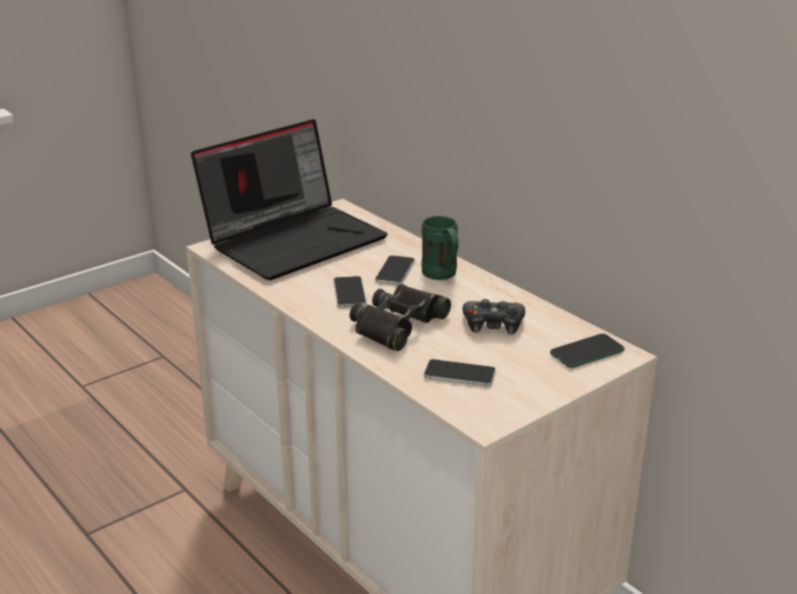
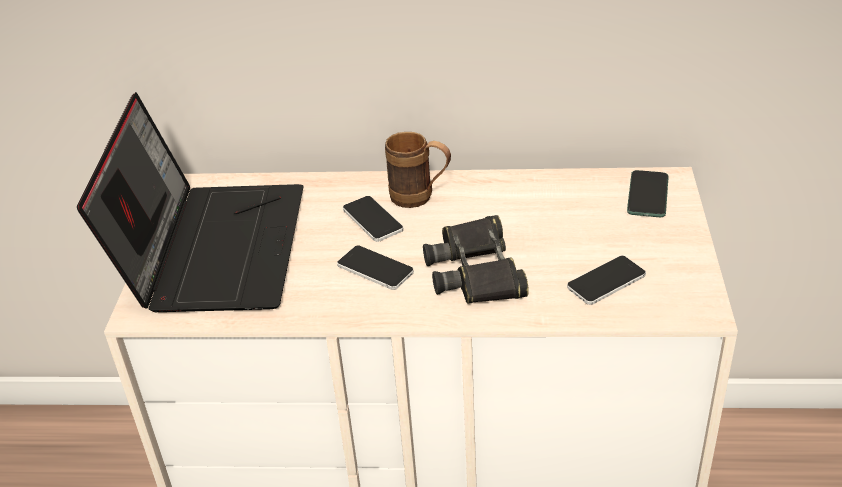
camera: 45 degrees left, 10 degrees up
green mug [421,216,459,280] -> brown mug [385,132,451,208]
black game controller [463,299,525,335] -> none

